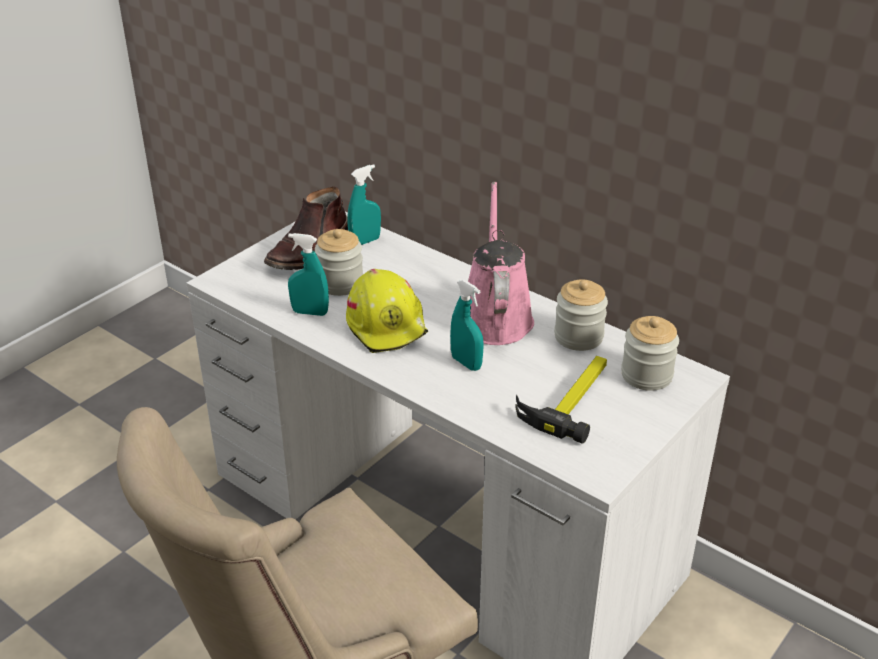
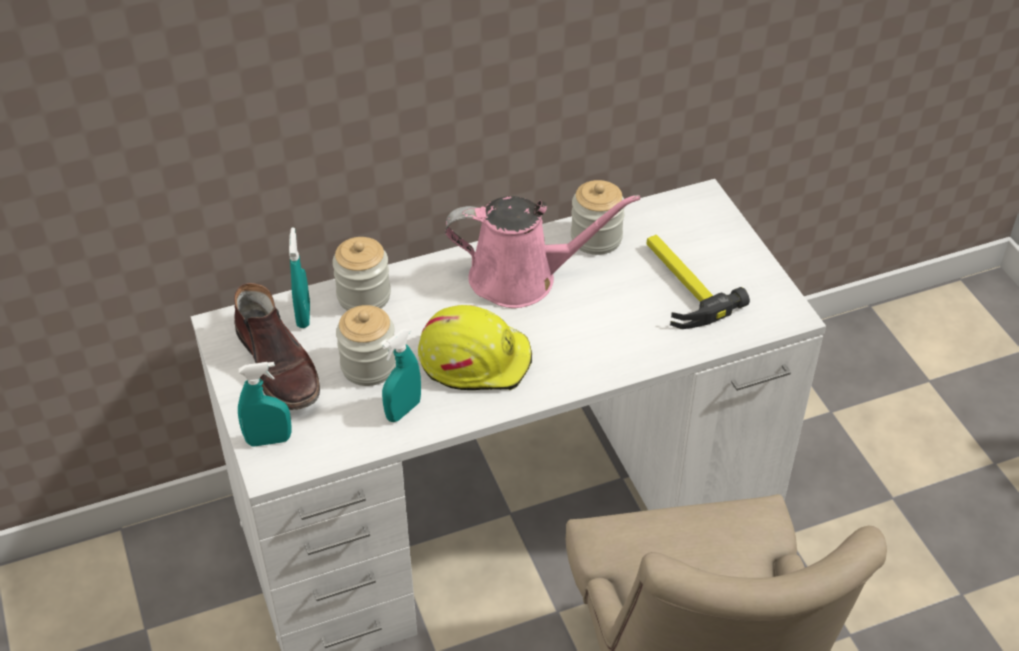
camera: 60 degrees left, 10 degrees up
turquoise spray bottle [450,280,484,371] -> turquoise spray bottle moved to [238,362,291,447]
pink watering can [468,182,534,345] -> pink watering can turned 150 degrees clockwise [445,195,640,308]
jar [621,316,679,391] -> jar moved to [332,237,391,311]

